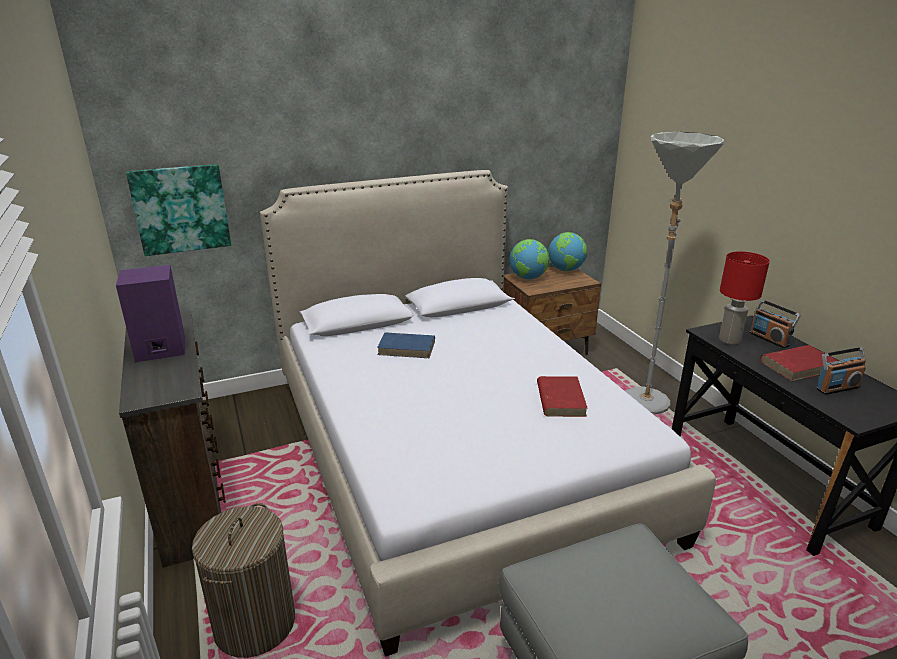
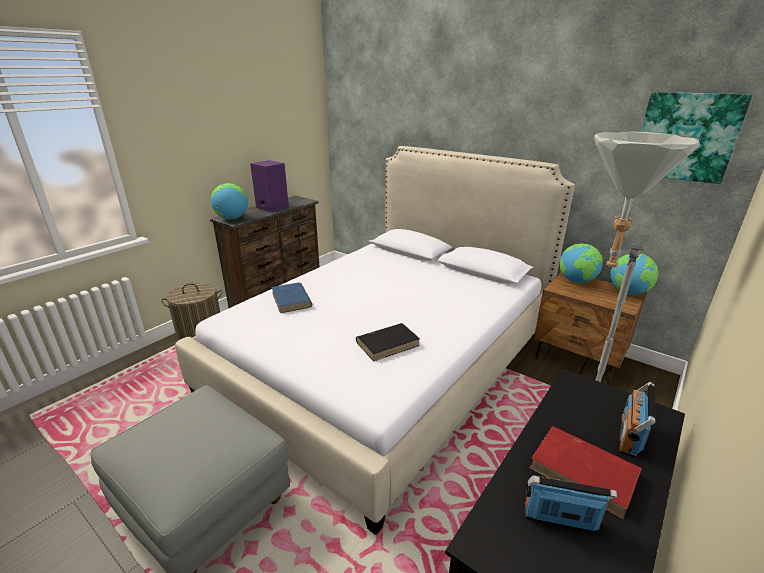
camera: 60 degrees right, 0 degrees up
picture [126,164,231,256] -> picture moved to [641,92,752,184]
blue book [377,332,435,358] -> blue book moved to [271,283,312,313]
red book [537,376,588,417] -> black book [356,323,420,362]
red table lamp [719,251,770,345] -> none
radio [816,347,866,395] -> radio turned 150 degrees clockwise [524,475,617,533]
none -> globe [211,183,248,220]

